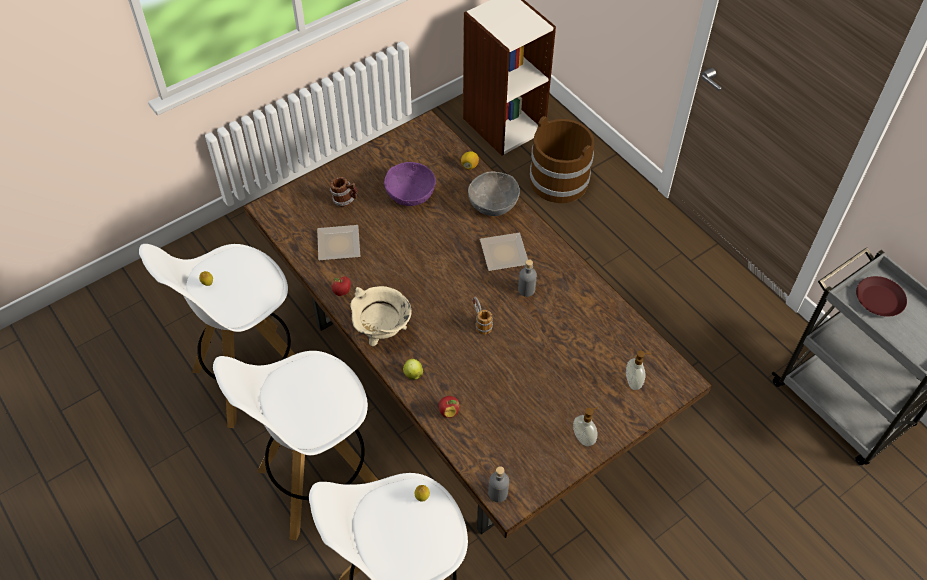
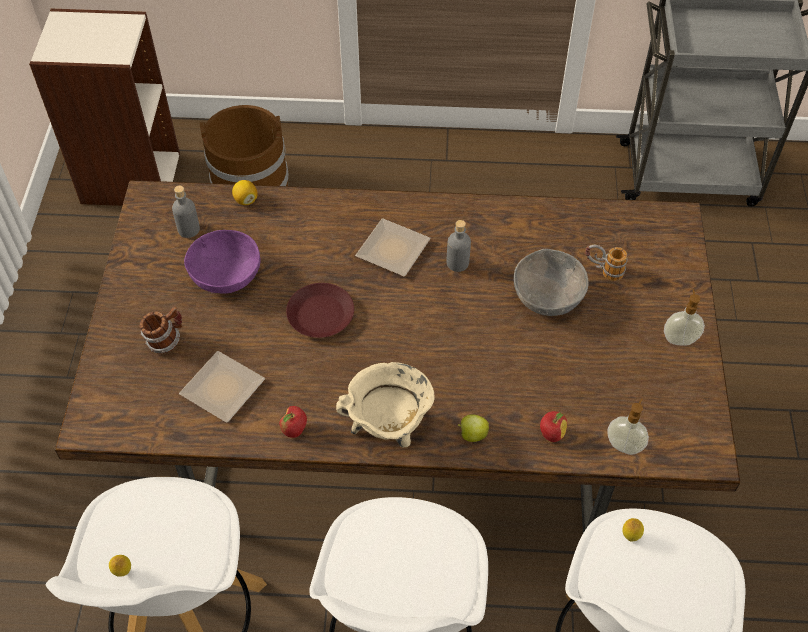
camera: 50 degrees left, 0 degrees up
grey bowl [468,172,520,216] -> grey bowl moved to [514,249,589,316]
mug [472,296,493,335] -> mug moved to [585,245,628,281]
grey bottle [488,466,509,502] -> grey bottle moved to [172,186,200,238]
soap dispenser [626,350,651,390] -> soap dispenser moved to [607,398,649,455]
brown plate [856,276,907,317] -> brown plate moved to [286,283,354,338]

